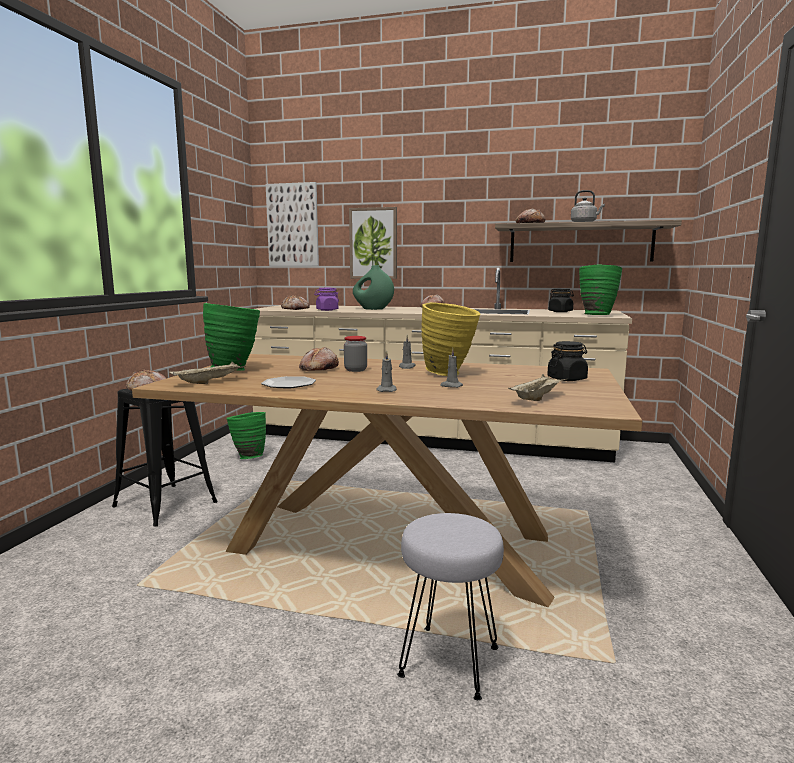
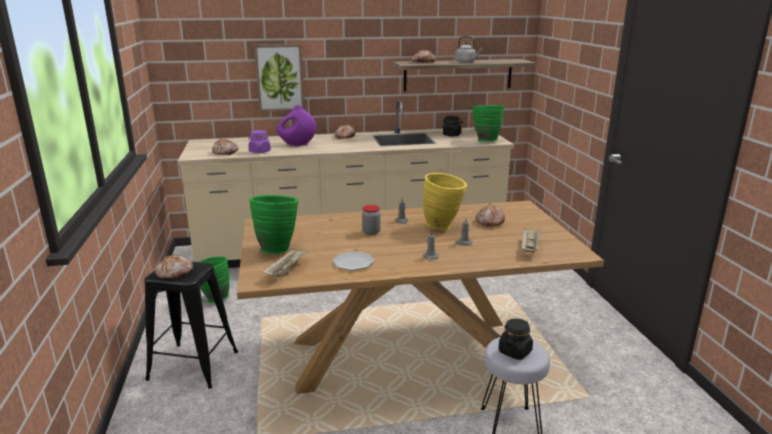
camera: 25 degrees left, 10 degrees up
picture [266,182,319,266] -> none
bread [299,347,339,371] -> bread moved to [476,204,505,227]
green vase [353,265,394,310] -> purple vase [276,105,316,146]
black jar [547,341,588,381] -> black jar moved to [498,319,533,360]

